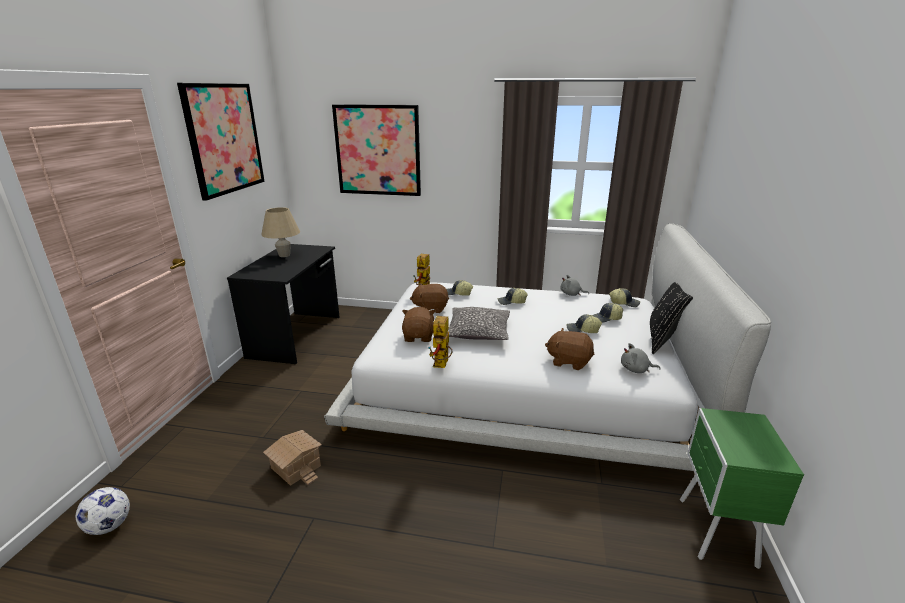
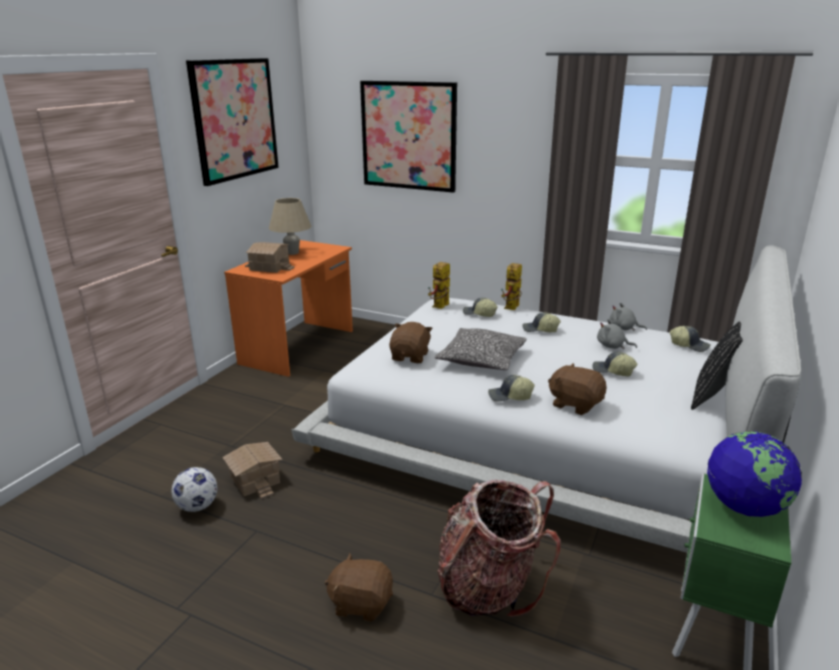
camera: 15 degrees right, 0 degrees up
football [76,487,130,535] -> football moved to [171,467,217,512]
black desk [227,244,340,364] -> orange desk [224,240,353,377]
brown plush toy [410,283,449,313] -> brown plush toy moved to [324,553,393,622]
toy robot [428,316,452,368] -> toy robot moved to [501,263,522,310]
cap [592,303,623,323] -> cap moved to [488,375,535,401]
grey plush toy [621,343,661,373] -> grey plush toy moved to [597,319,637,349]
none -> toy house [245,242,294,273]
none -> backpack [438,479,561,617]
none -> globe [707,431,802,517]

